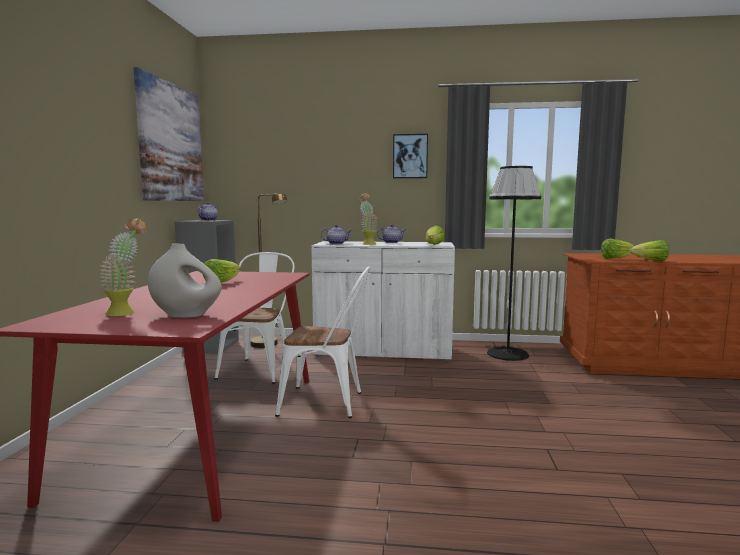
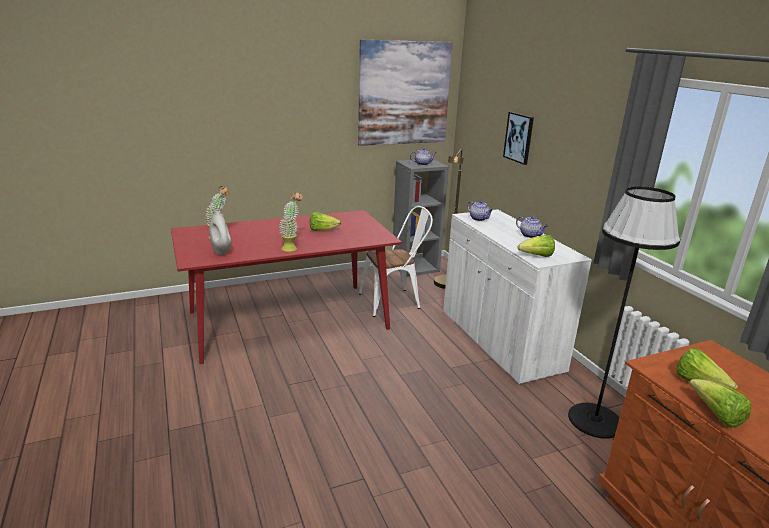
camera: 60 degrees right, 15 degrees up
white chair [275,267,370,418] -> none
potted plant [360,193,378,245] -> potted plant moved to [279,192,303,252]
picture [393,134,428,178] -> picture moved to [503,112,534,165]

